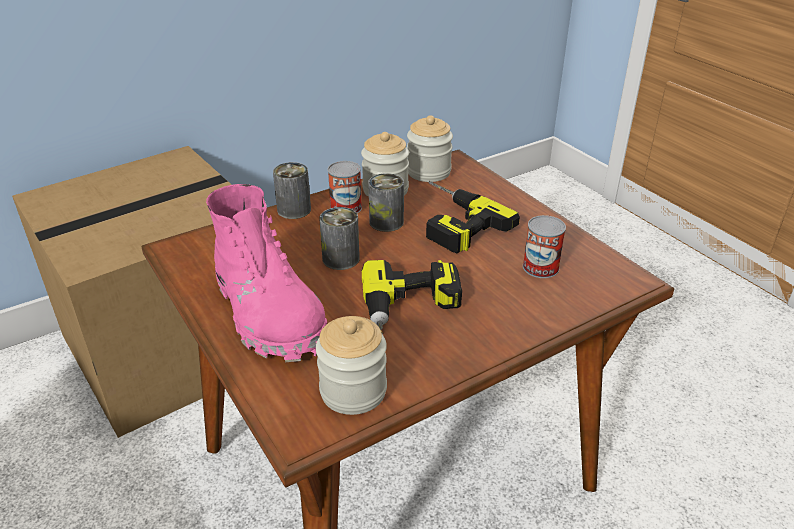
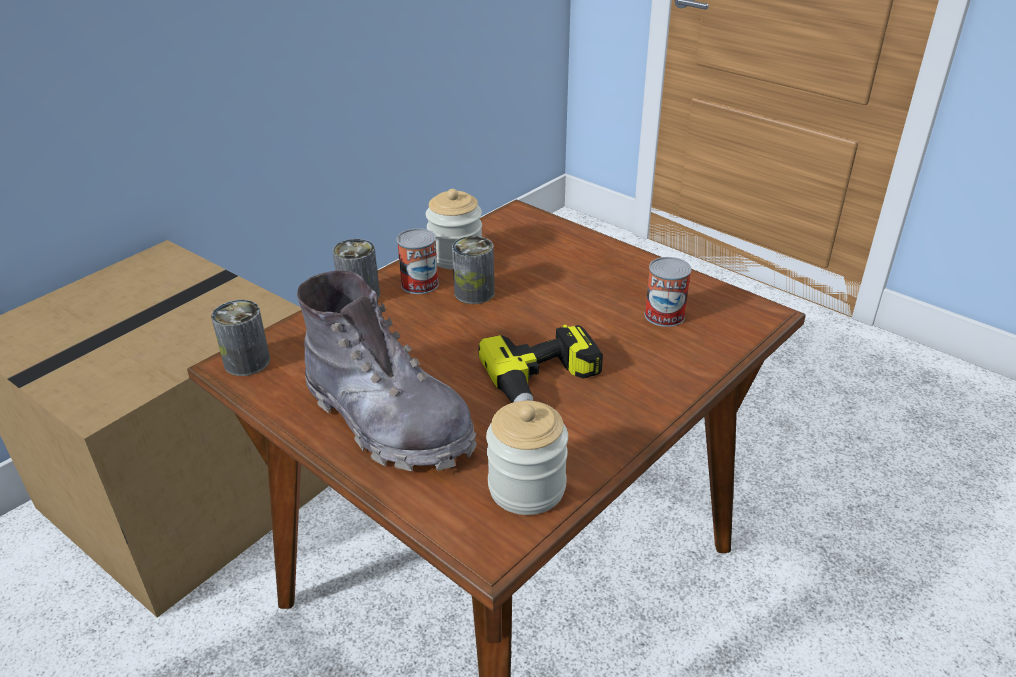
camera: 15 degrees left, 0 degrees up
pink boot [206,184,327,362] -> grey boot [297,271,477,471]
can [319,207,360,270] -> can moved to [211,300,270,376]
jar [407,115,453,182] -> none
power drill [426,181,520,254] -> none

